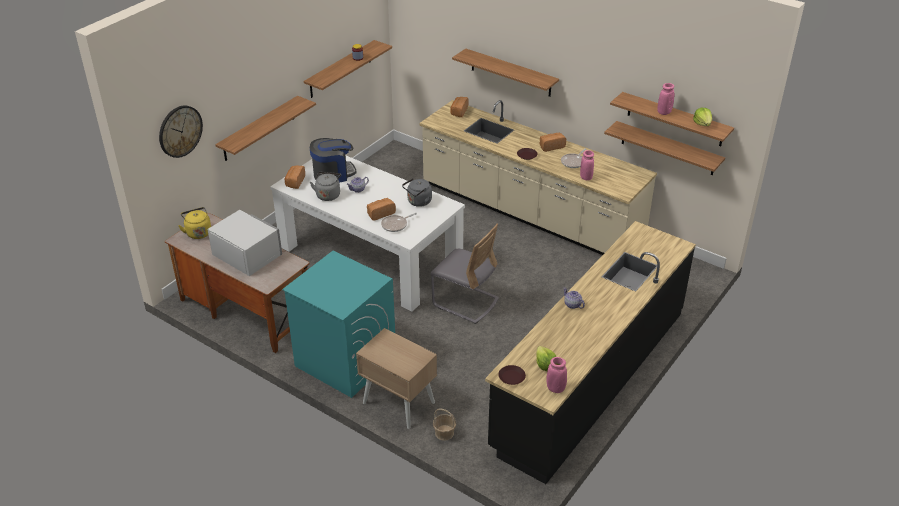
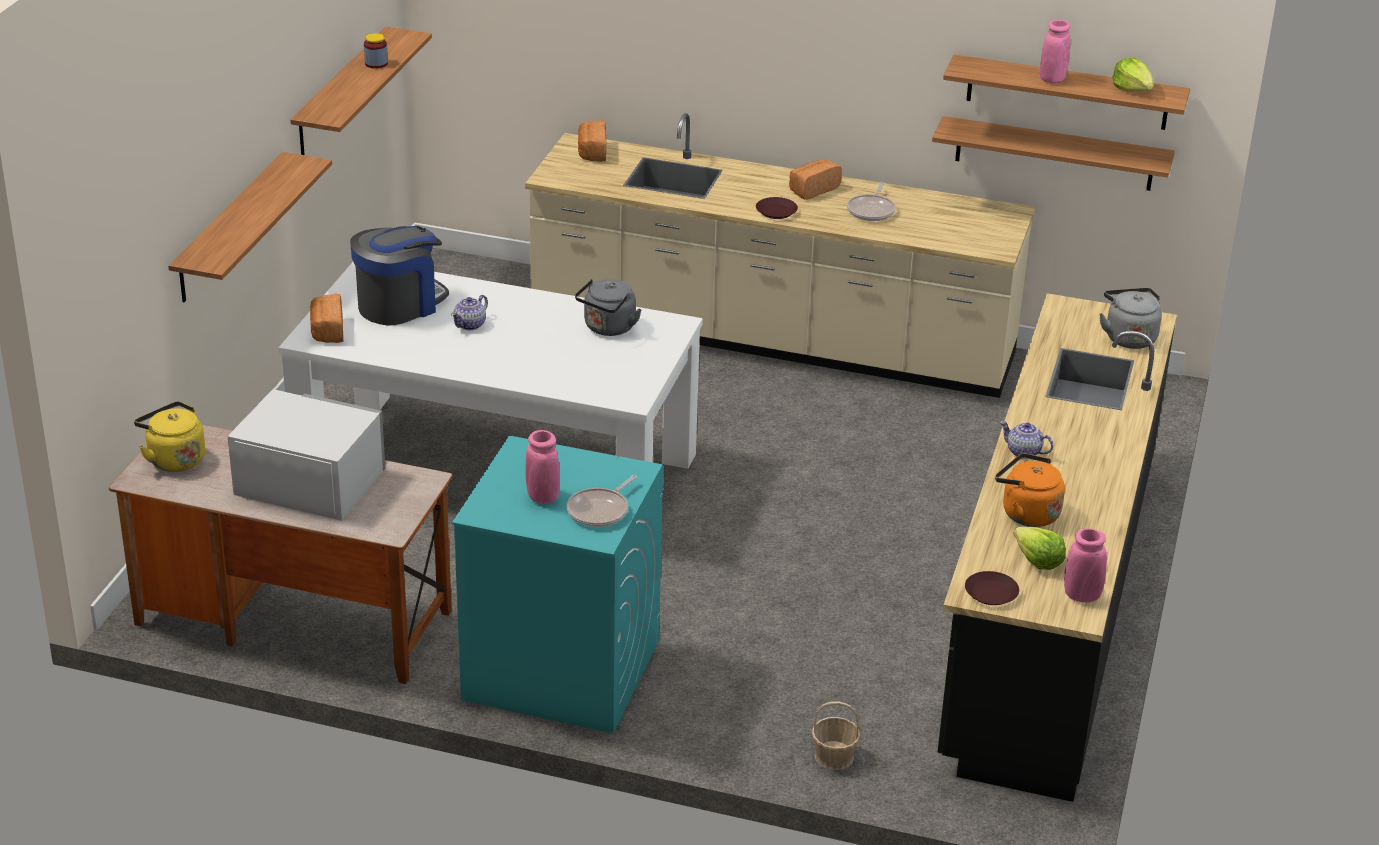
camera: 20 degrees left, 5 degrees down
wall clock [159,105,203,158] -> none
grey kettle [310,172,341,201] -> grey kettle moved to [1099,288,1162,349]
beige nightstand [356,328,437,429] -> none
bread [367,198,396,221] -> none
frying pan [381,213,417,232] -> frying pan moved to [567,475,637,527]
grey chair [430,224,499,324] -> none
shelf [452,49,559,97] -> none
pink vase [580,150,594,180] -> pink vase moved to [525,430,559,504]
none -> orange kettle [995,453,1065,527]

